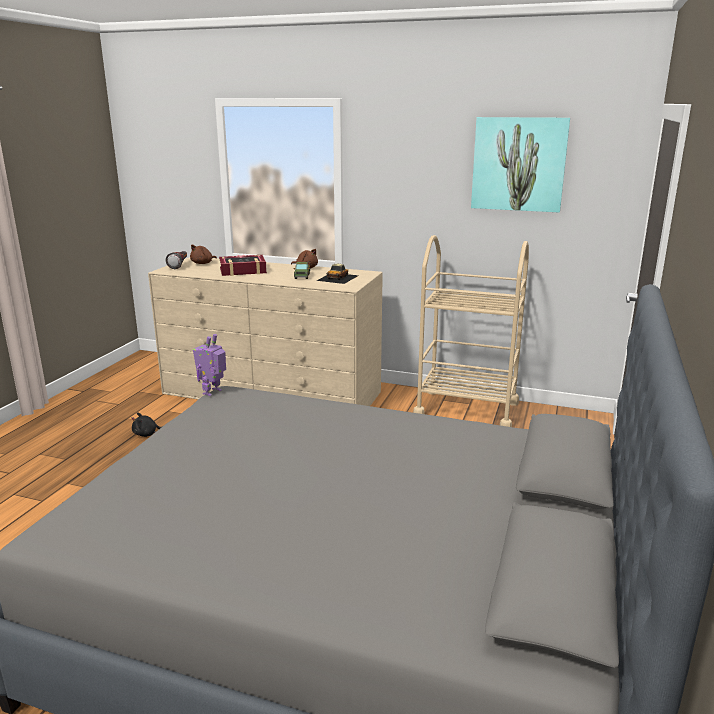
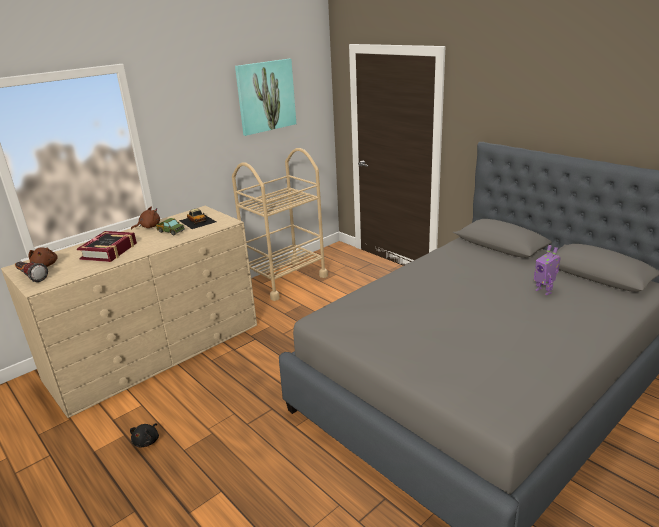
camera: 60 degrees left, 5 degrees up
toy robot [193,334,226,396] -> toy robot moved to [534,245,561,295]

